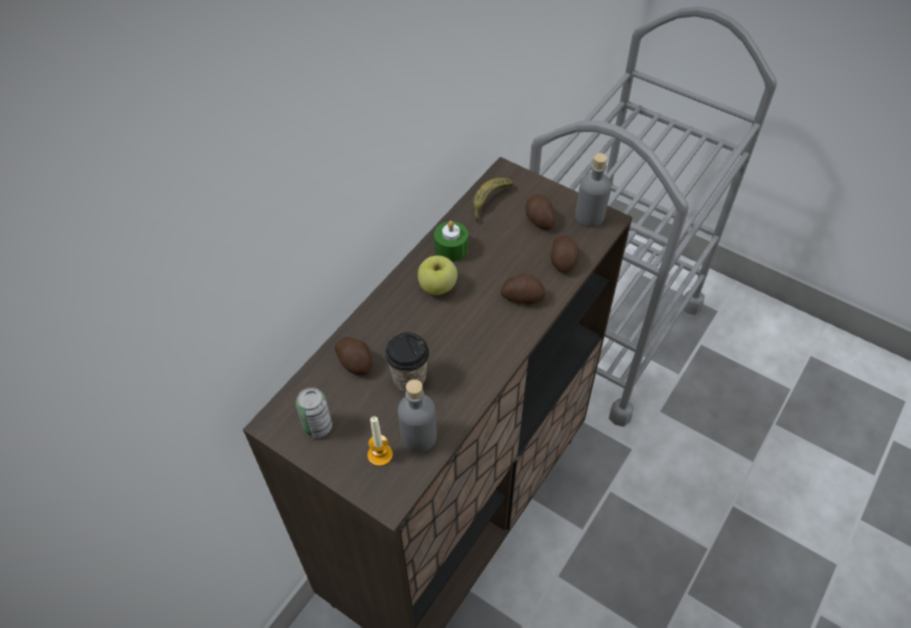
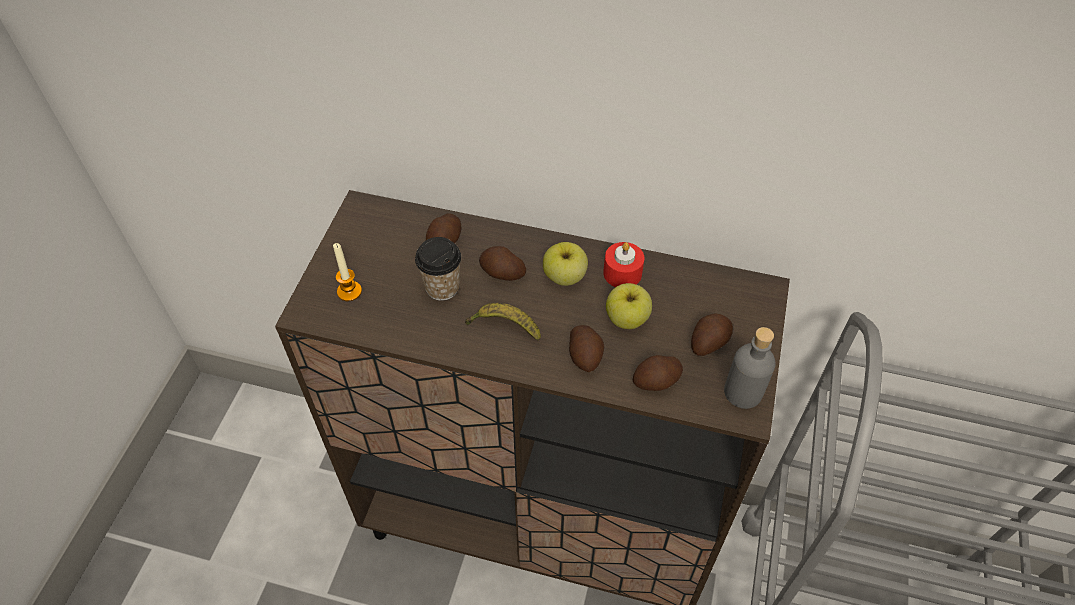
camera: 70 degrees right, 0 degrees up
can [296,387,332,438] -> none
grey bottle [398,379,437,453] -> none
green candle [434,221,468,262] -> red candle [603,242,644,287]
banana [473,178,514,223] -> banana moved to [465,303,541,341]
none -> potato [479,246,526,281]
none -> apple [606,283,652,329]

